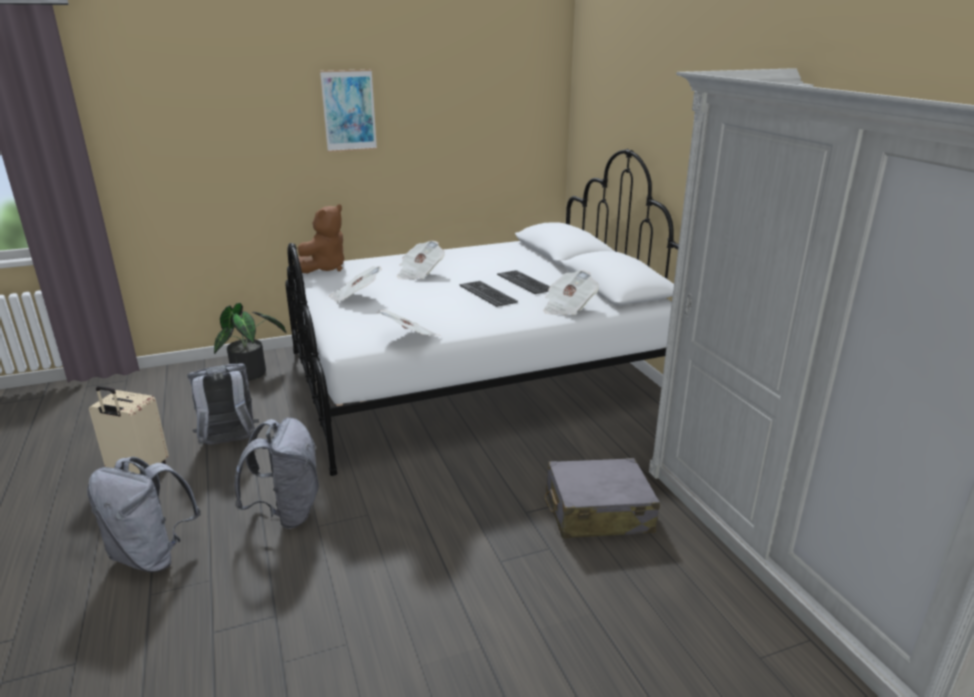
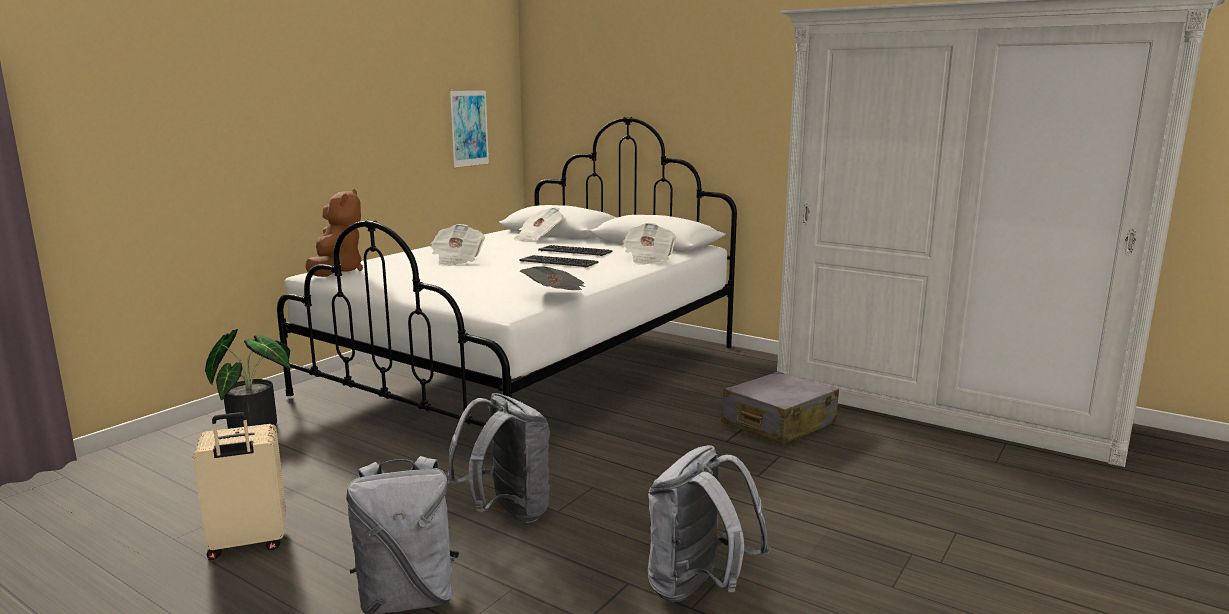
camera: 35 degrees left, 10 degrees down
grey backpack [187,363,259,445] -> grey backpack moved to [648,445,769,602]
picture [320,69,377,152] -> picture moved to [449,89,490,169]
newspaper [329,266,382,303] -> newspaper moved to [514,207,563,241]

